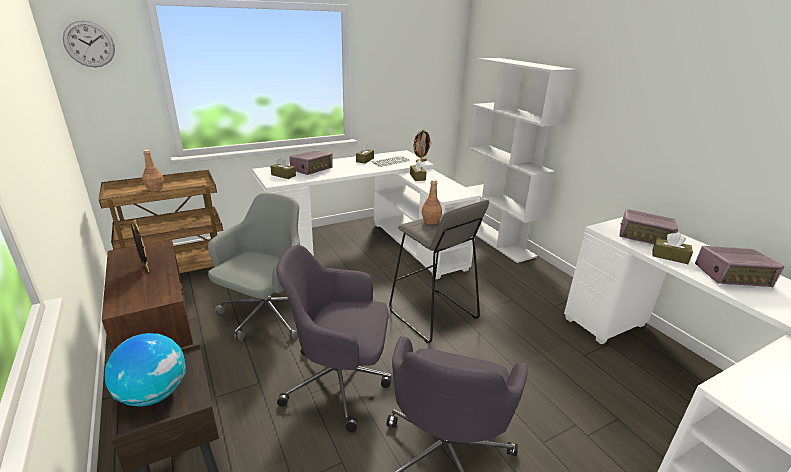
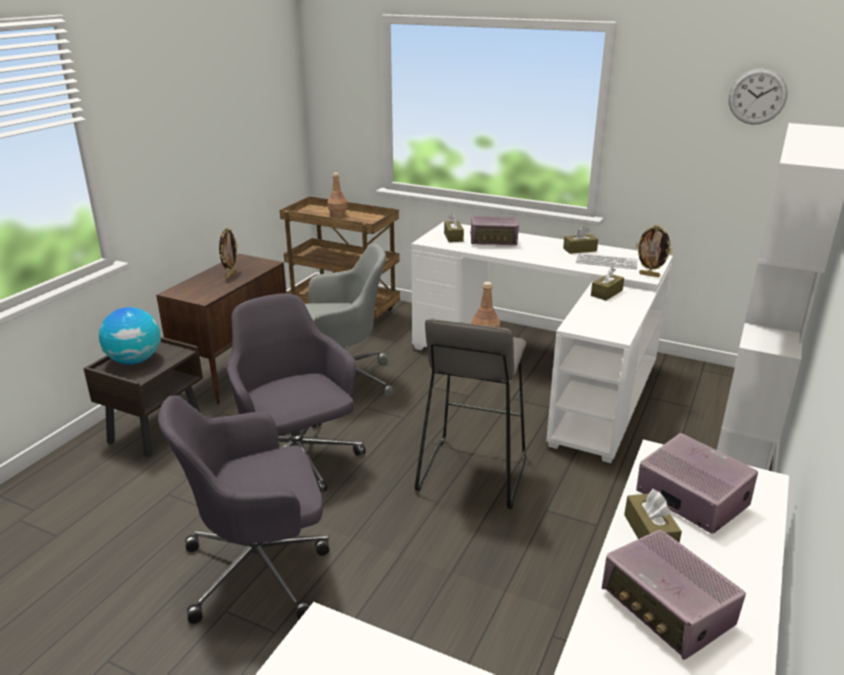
camera: 55 degrees right, 0 degrees up
wall clock [63,20,115,67] -> wall clock moved to [729,68,788,124]
radio [619,209,678,244] -> radio turned 150 degrees clockwise [636,433,758,534]

